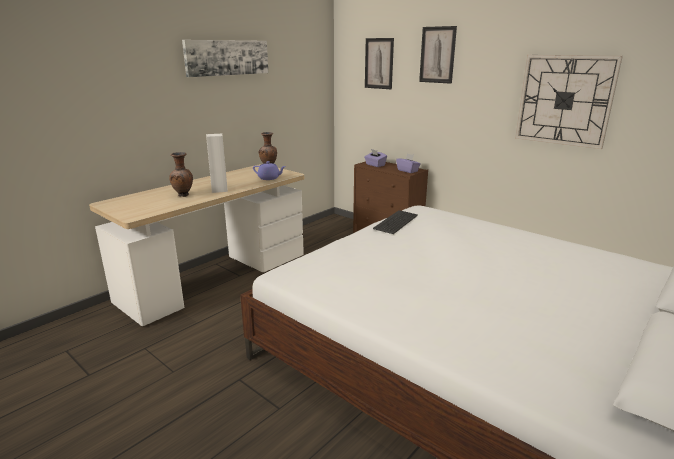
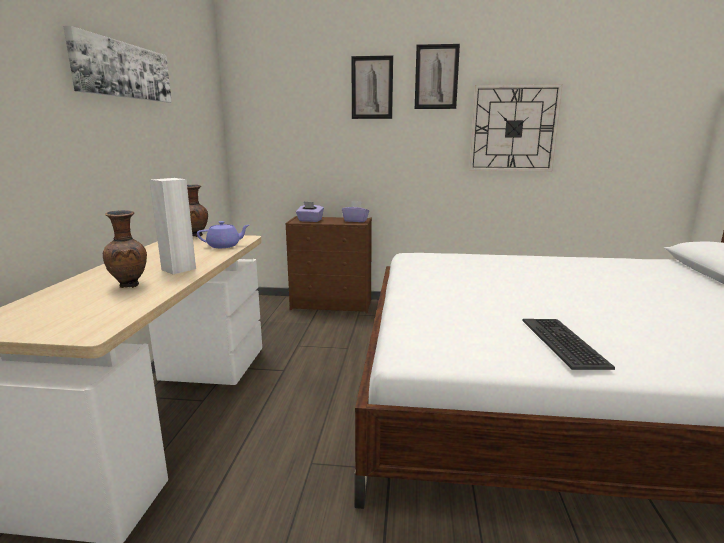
camera: 35 degrees left, 5 degrees down
picture [365,38,394,89] -> picture moved to [415,44,460,109]
keyboard [373,210,418,234] -> keyboard moved to [522,319,615,370]

